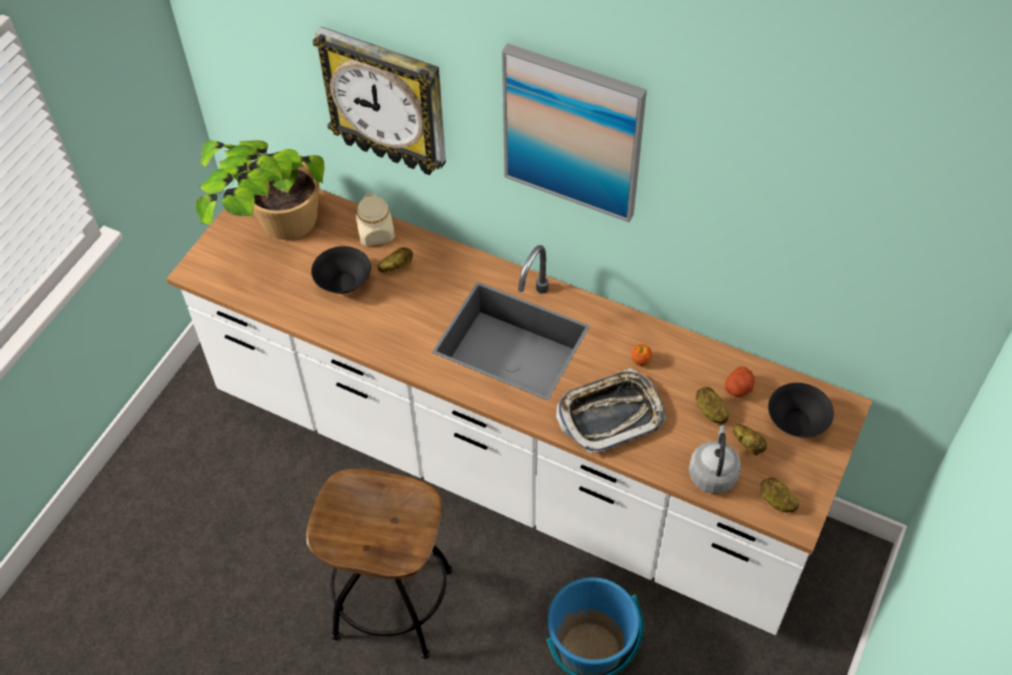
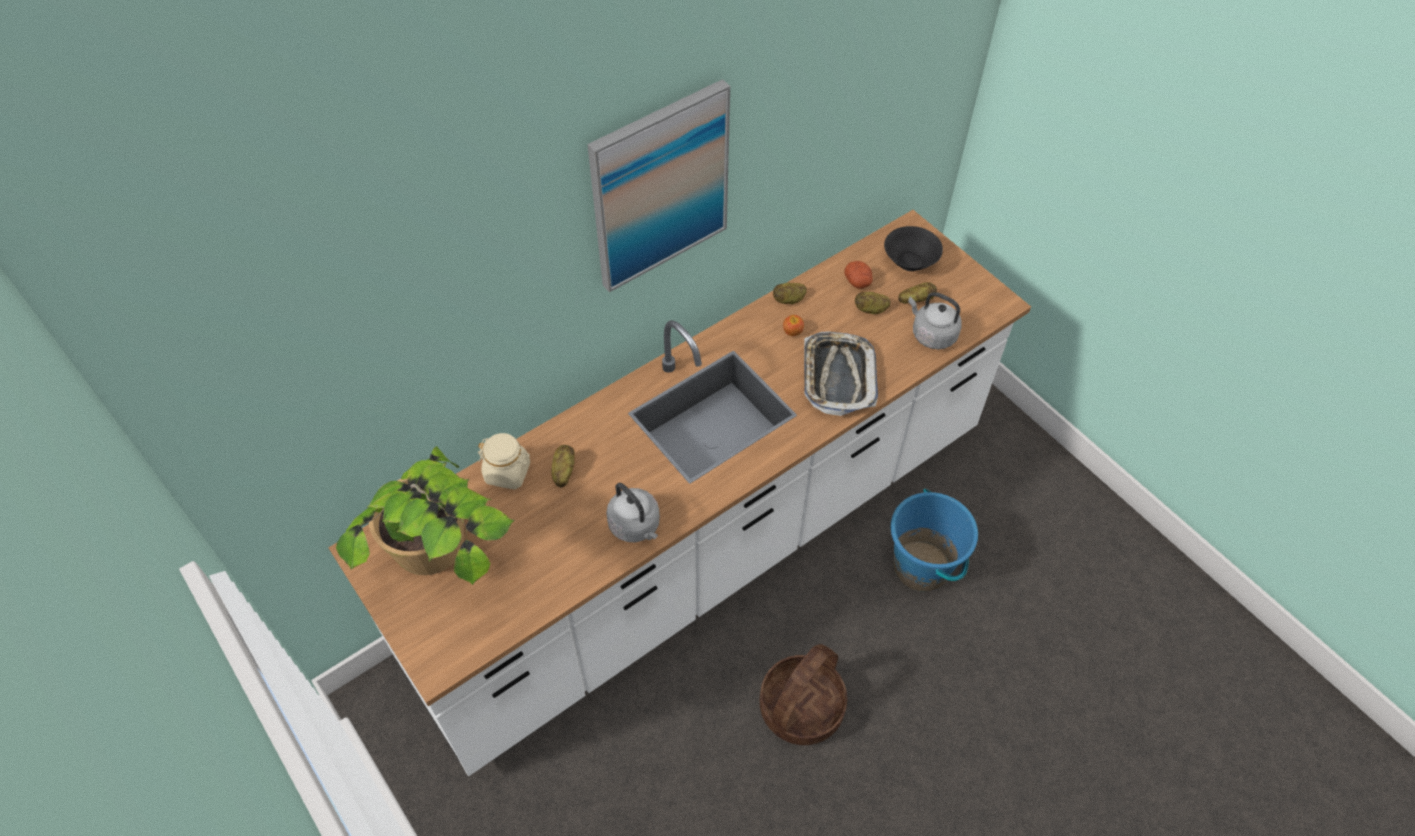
camera: 65 degrees left, 0 degrees up
brown stool [306,469,452,659] -> basket [760,644,847,745]
black bowl [311,246,371,294] -> none
wall clock [313,27,446,175] -> none
potato [760,477,799,512] -> potato moved to [773,282,807,304]
none -> grey kettle [606,483,660,542]

